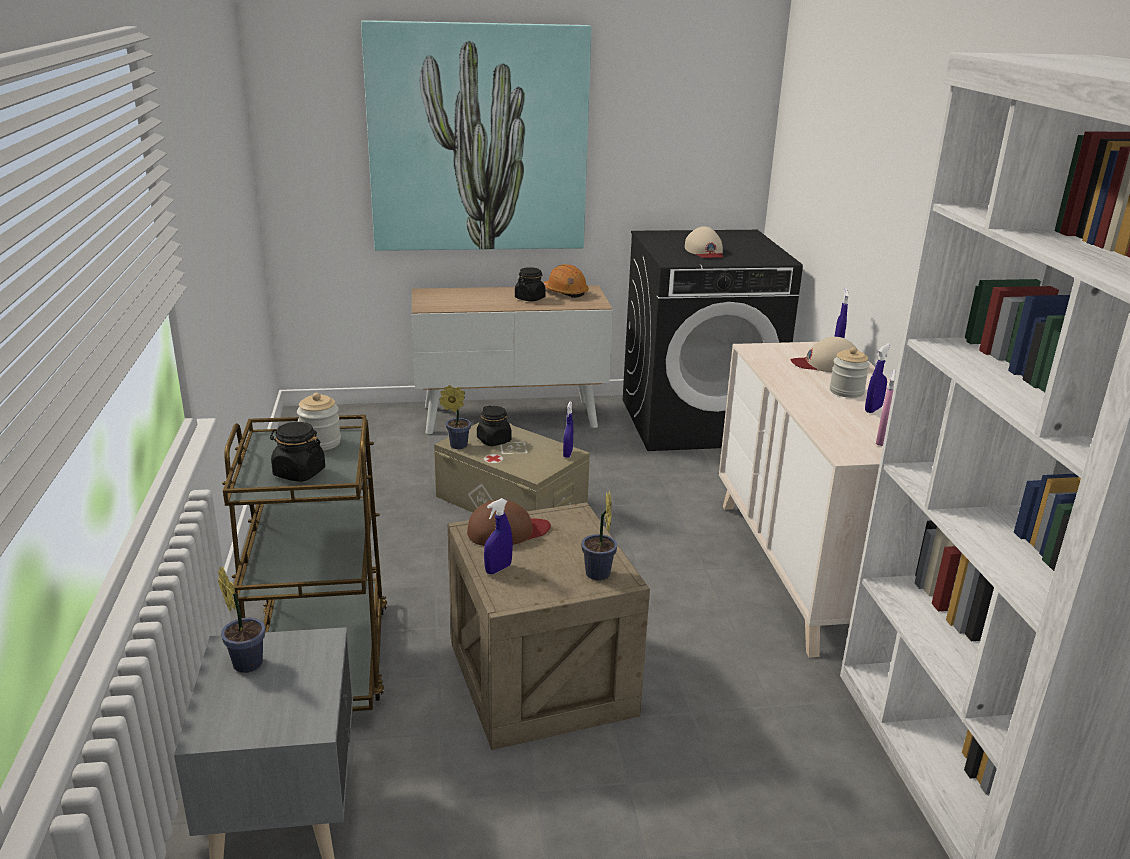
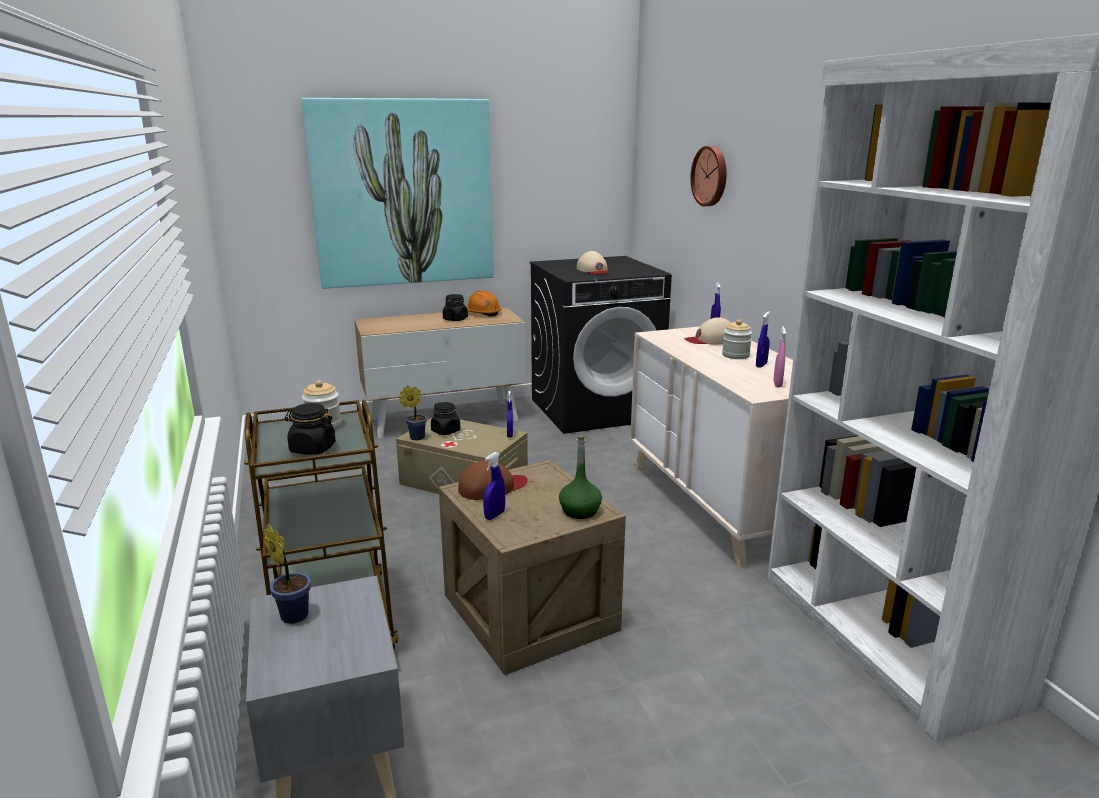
camera: 10 degrees left, 5 degrees down
potted plant [581,491,618,581] -> green bottle [559,435,602,519]
none -> wall clock [690,146,727,206]

